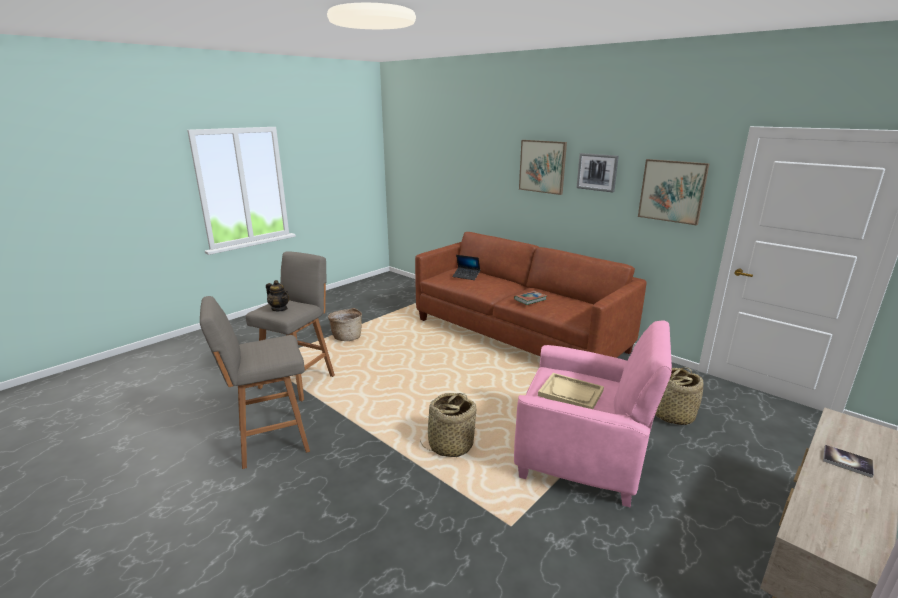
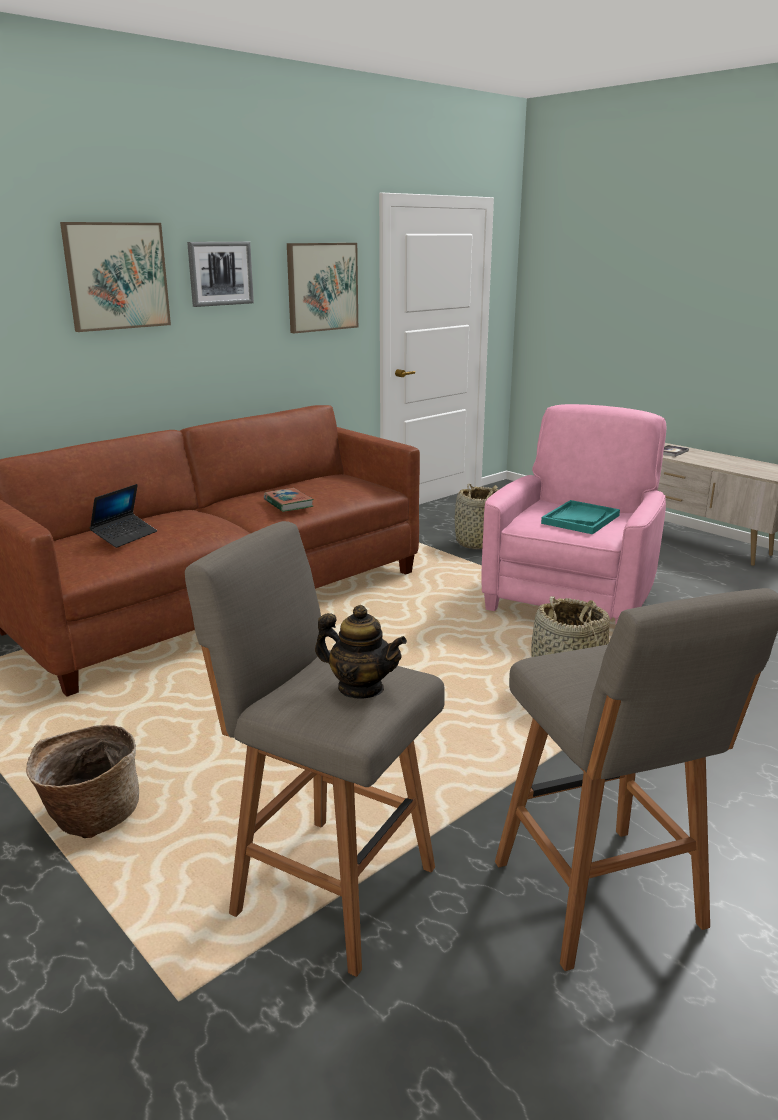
camera: 85 degrees left, 0 degrees up
teapot [266,280,289,311] -> teapot turned 75 degrees clockwise [315,605,407,699]
beige tray [538,373,604,409] -> turquoise tray [541,500,620,534]

